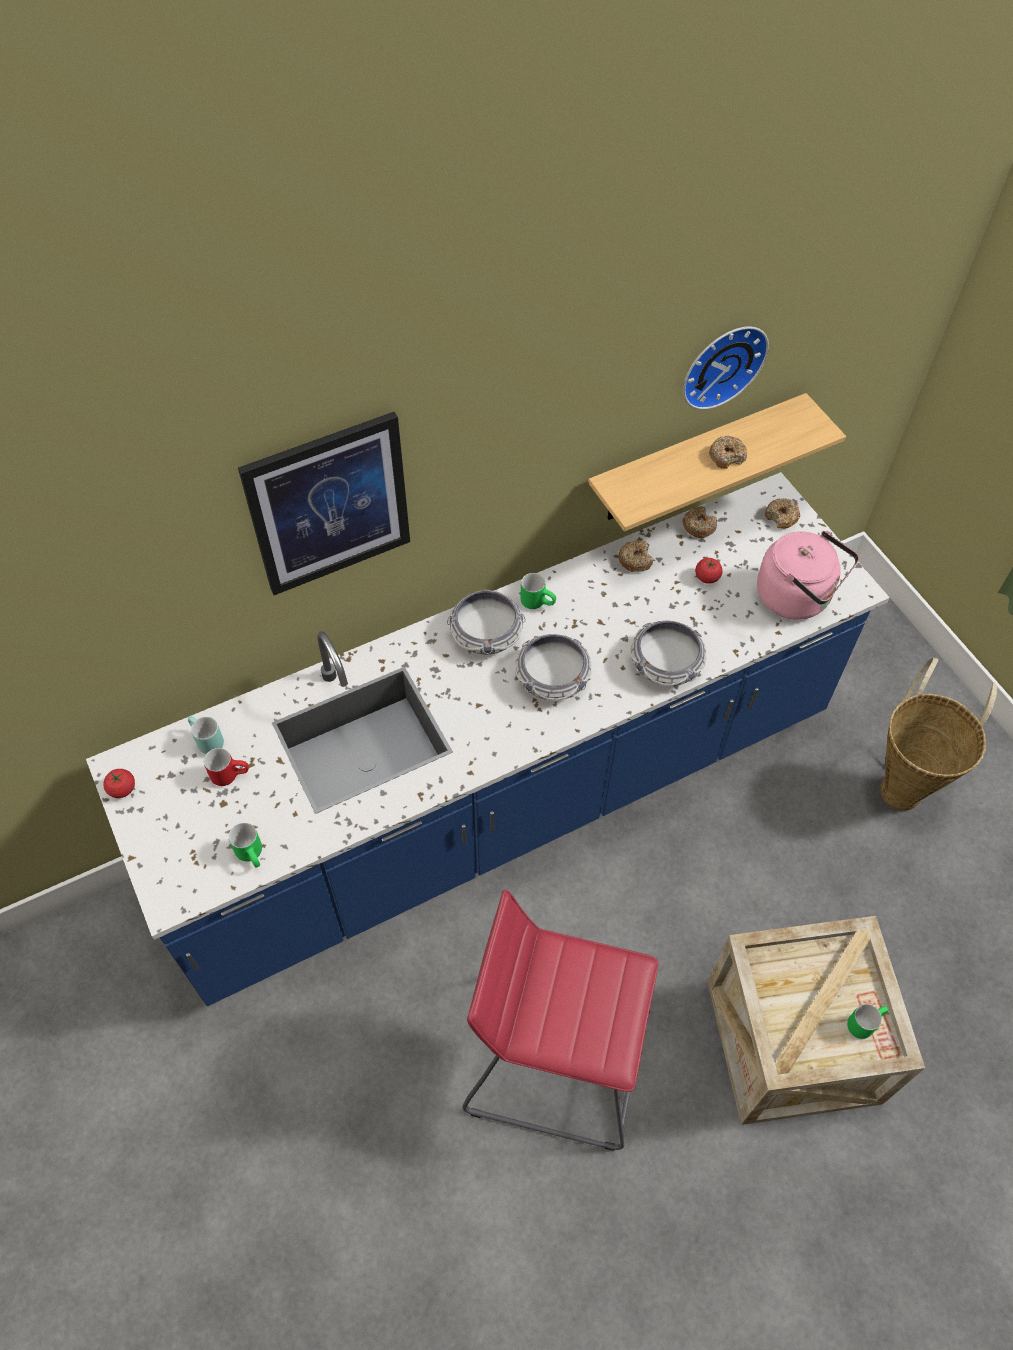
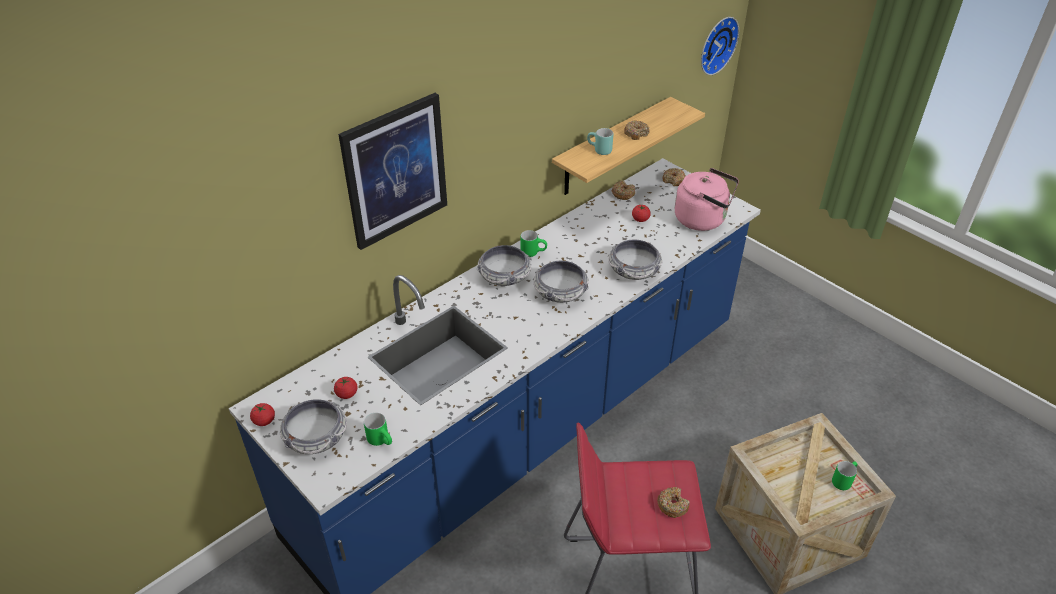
camera: 15 degrees left, 15 degrees down
turquoise mug [188,716,224,754] -> turquoise mug moved to [587,128,613,155]
red mug [204,748,249,786] -> tomato [334,377,358,399]
donut [619,540,653,572] -> donut moved to [657,487,690,518]
wall clock [683,327,769,410] -> wall clock moved to [701,17,739,75]
basket [881,658,997,811] -> none
none -> bowl [280,399,347,454]

